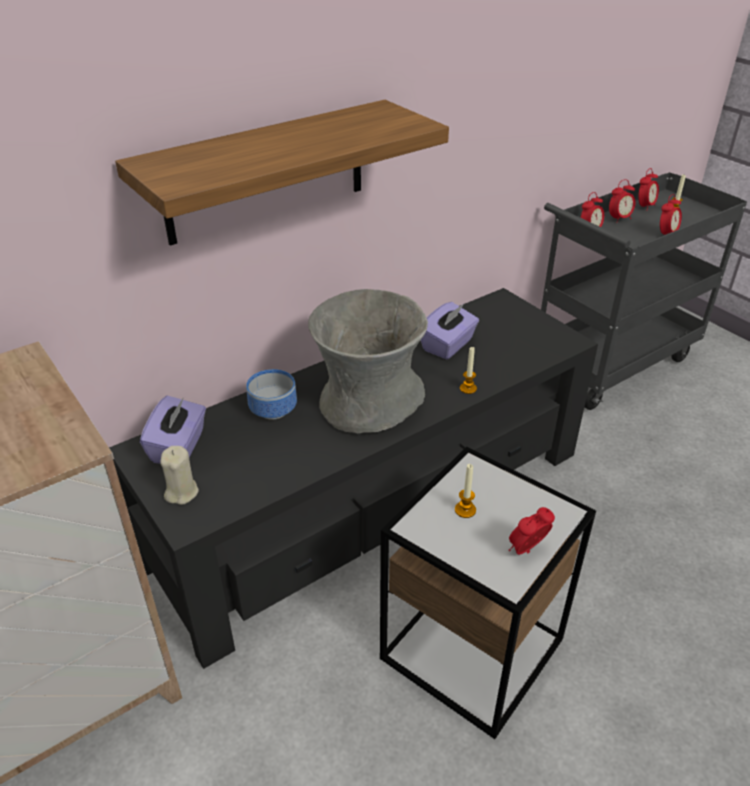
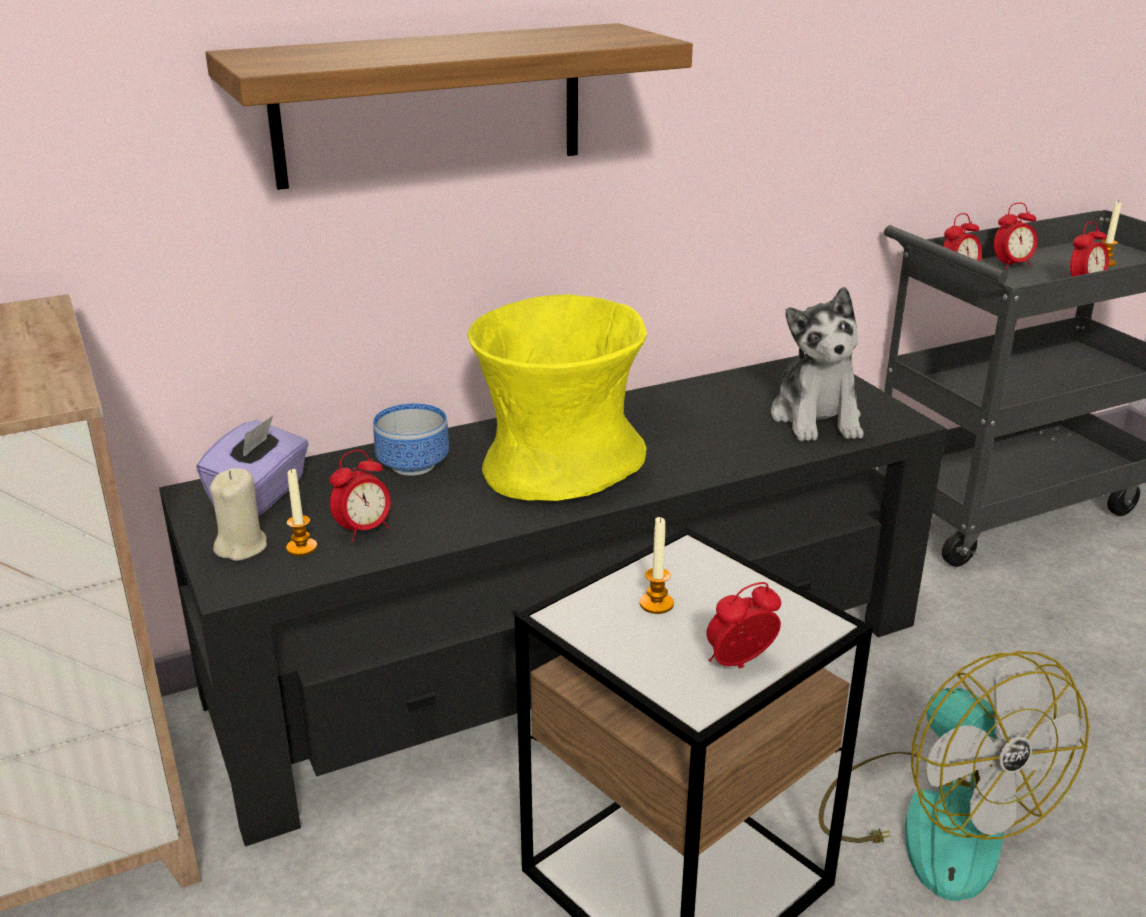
camera: 10 degrees right, 10 degrees down
grey vase [308,289,428,433] -> yellow vase [468,294,647,501]
purple tissue box [421,302,479,359] -> none
candle [460,347,477,394] -> candle moved to [286,468,317,556]
alarm clock [638,168,659,211] -> alarm clock moved to [329,450,391,542]
none -> plush toy [771,287,864,441]
none -> fan [818,651,1089,901]

